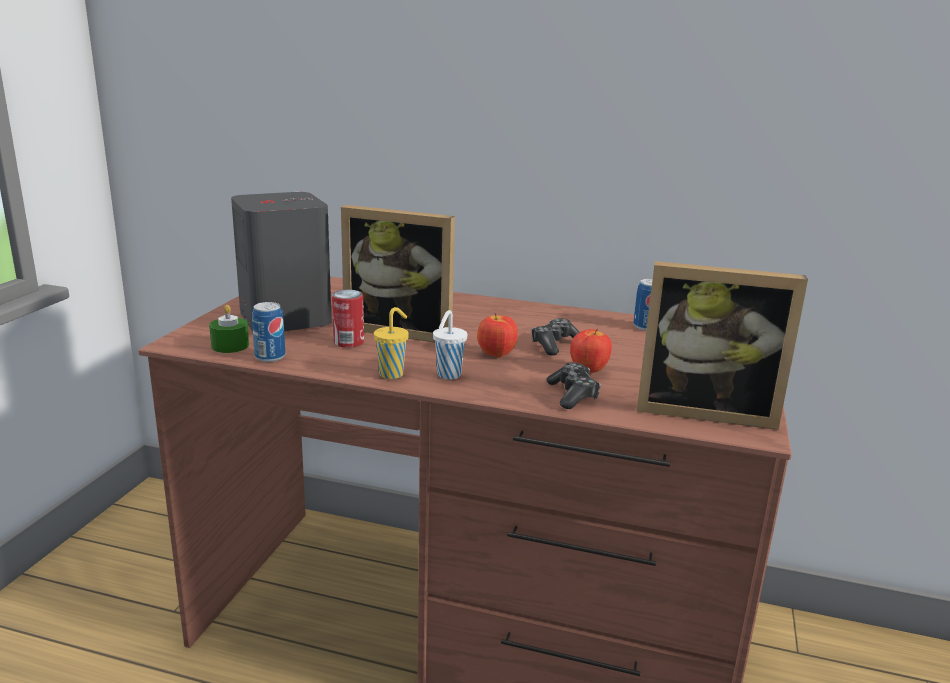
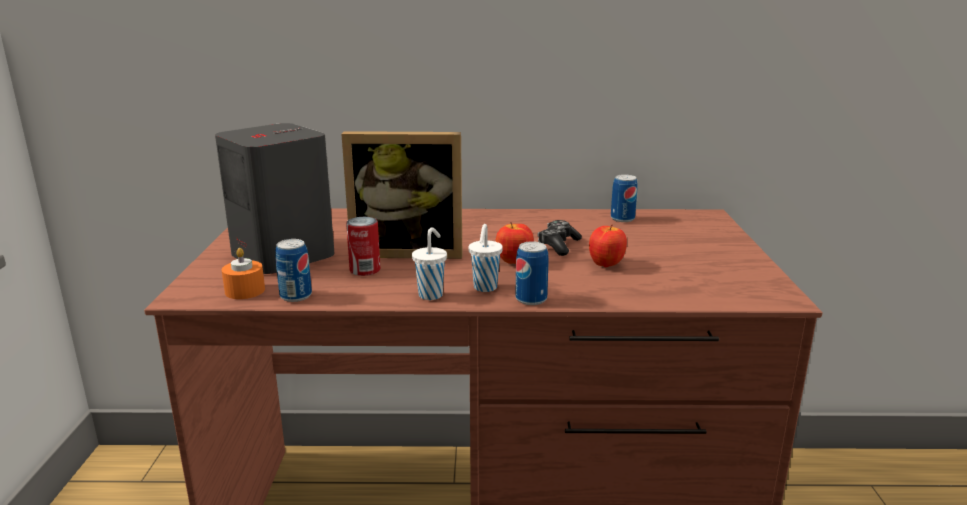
camera: 15 degrees left, 0 degrees up
green candle [209,305,249,353] -> orange candle [222,248,265,299]
yellow cup [374,307,409,379] -> white cup [412,228,447,300]
game controller [547,363,601,409] -> none
picture frame [637,261,808,430] -> none
none -> can [515,241,549,305]

